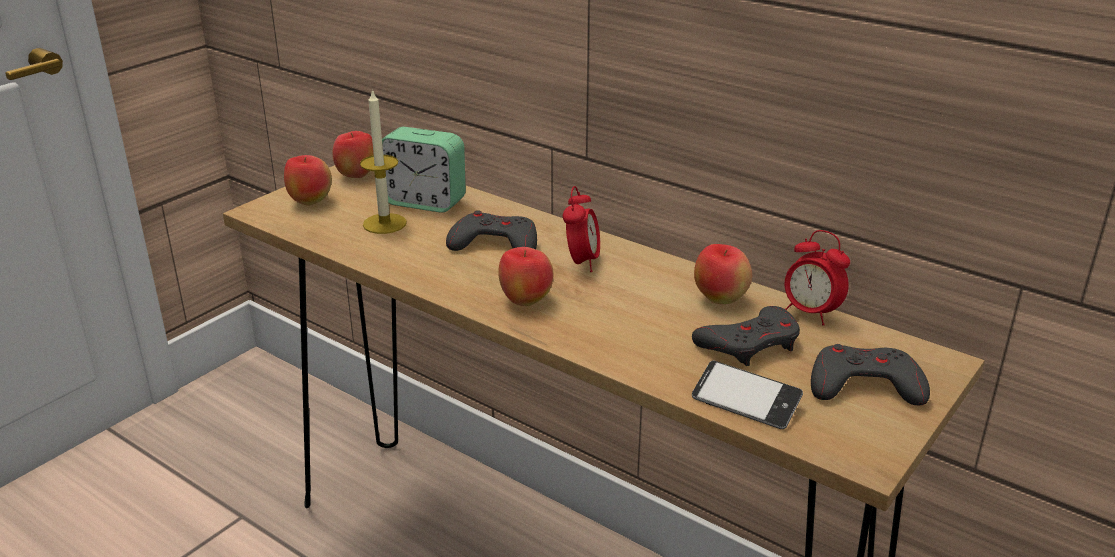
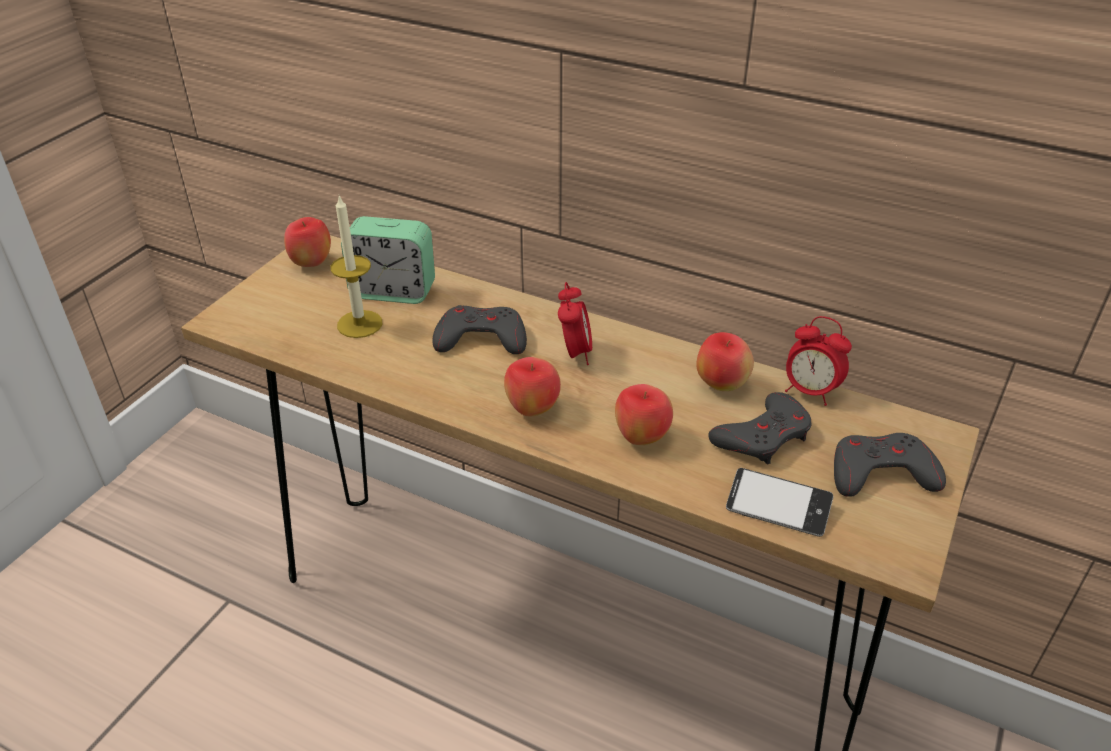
camera: 10 degrees left, 10 degrees up
apple [284,155,332,205] -> apple moved to [615,384,673,445]

